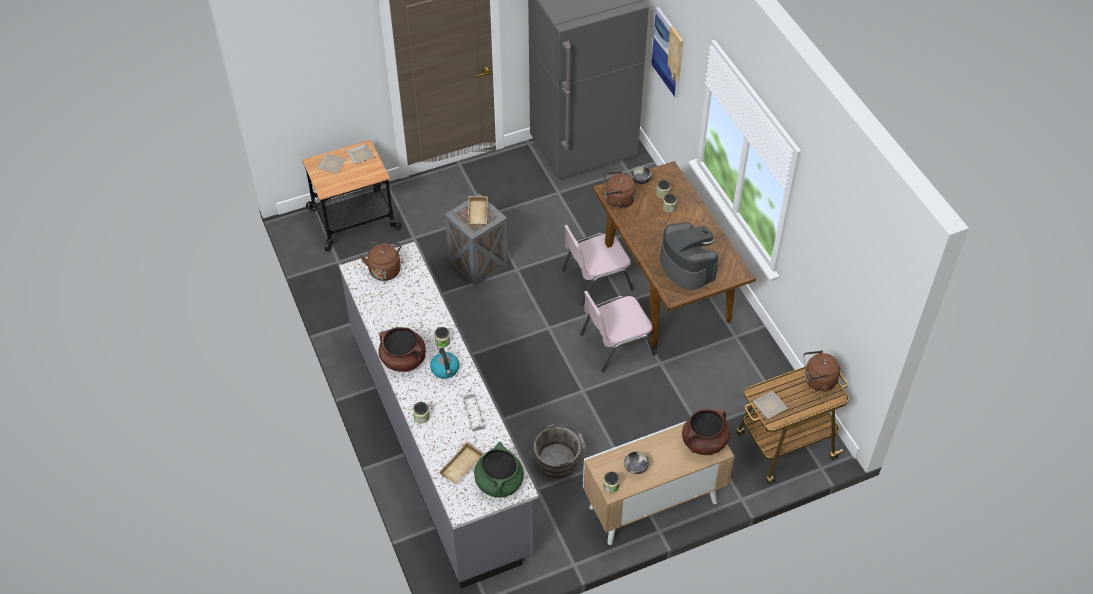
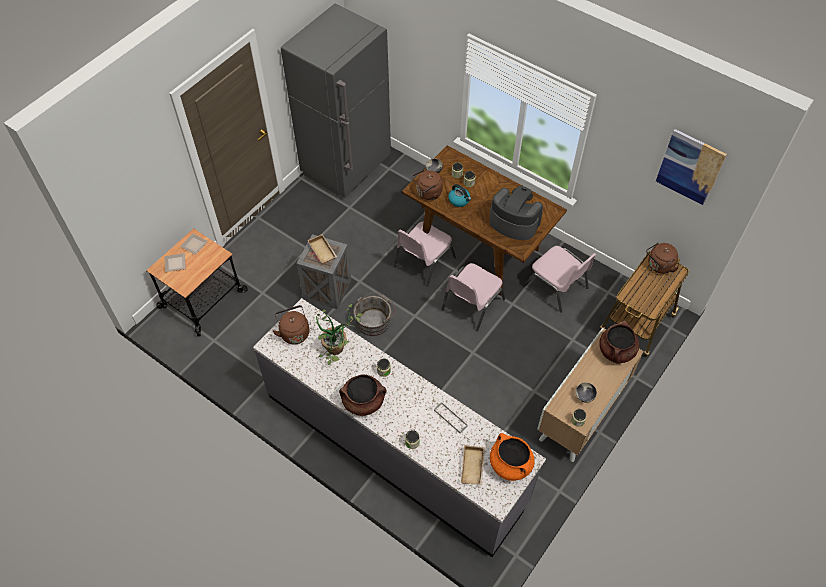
camera: 30 degrees left, 5 degrees up
kettle [430,348,459,379] -> kettle moved to [448,184,471,207]
green cooking pot [474,442,524,498] -> orange cooking pot [490,433,535,481]
grey bucket [533,424,586,478] -> grey bucket moved to [353,292,396,336]
picture [651,7,684,98] -> picture moved to [656,129,727,206]
plate [753,390,788,419] -> none
none -> potted plant [316,304,362,365]
none -> pink chair [524,246,596,313]

